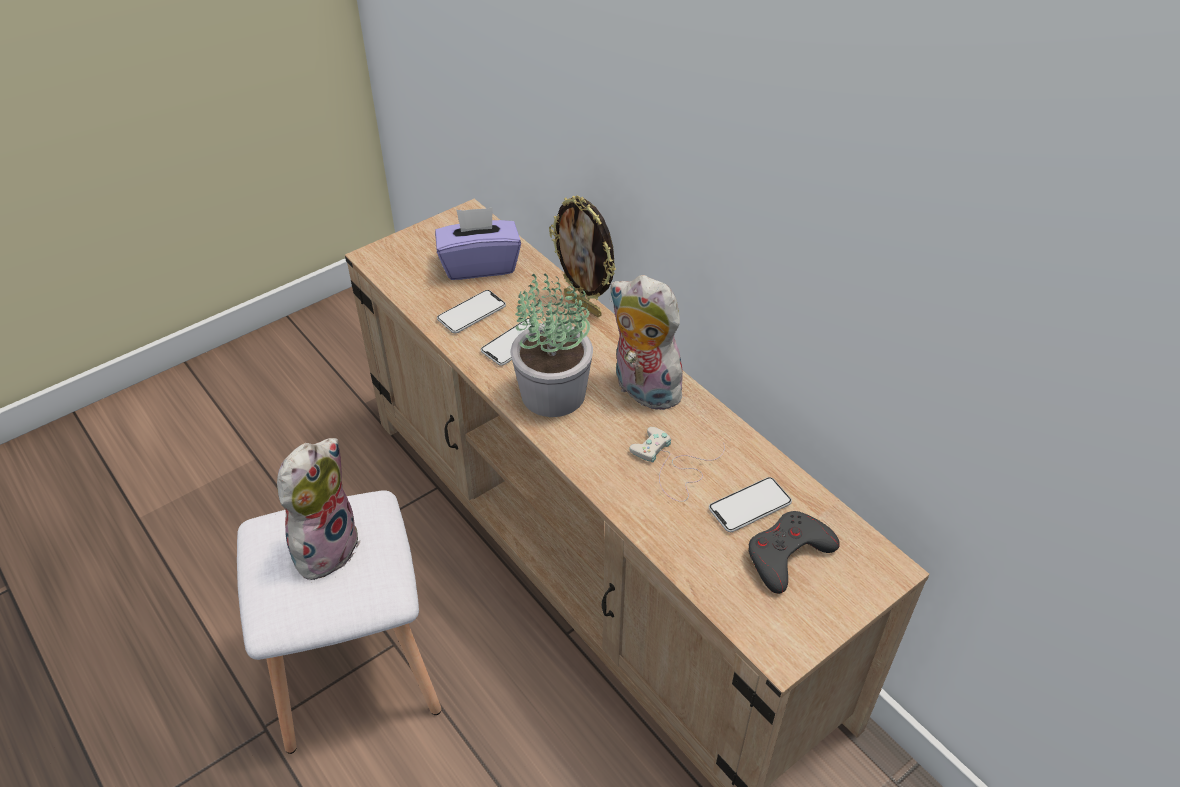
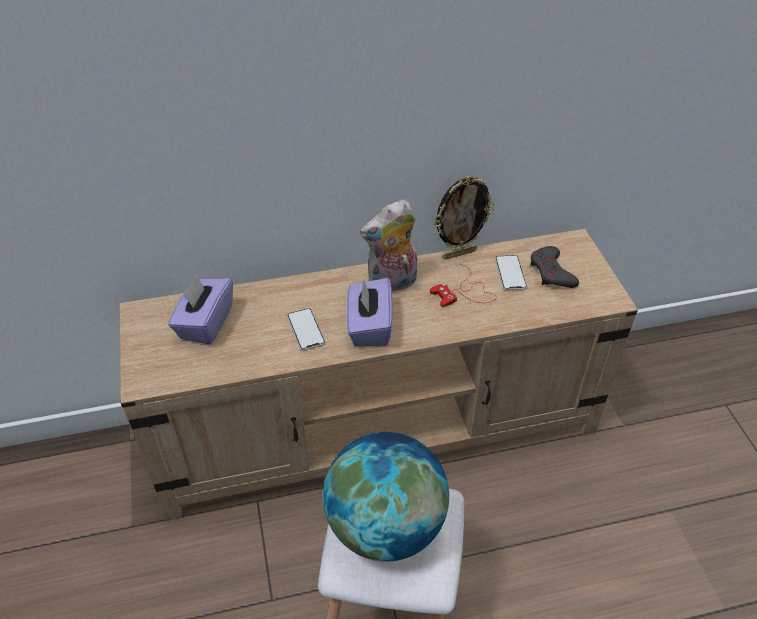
camera: 65 degrees left, 0 degrees up
plush toy [277,438,360,586] -> globe [323,432,449,562]
phone [437,290,506,334] -> none
potted plant [511,273,593,417] -> purple tissue box [347,278,392,346]
picture frame [549,195,616,317] -> picture frame moved to [434,176,494,260]
white game controller [629,427,725,502] -> red game controller [430,264,497,307]

